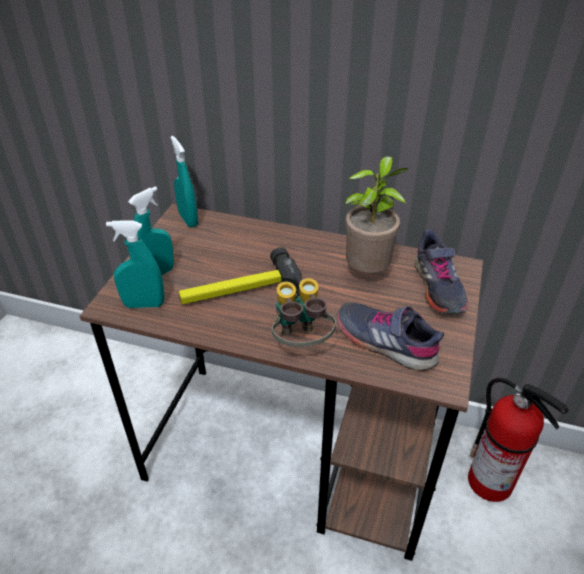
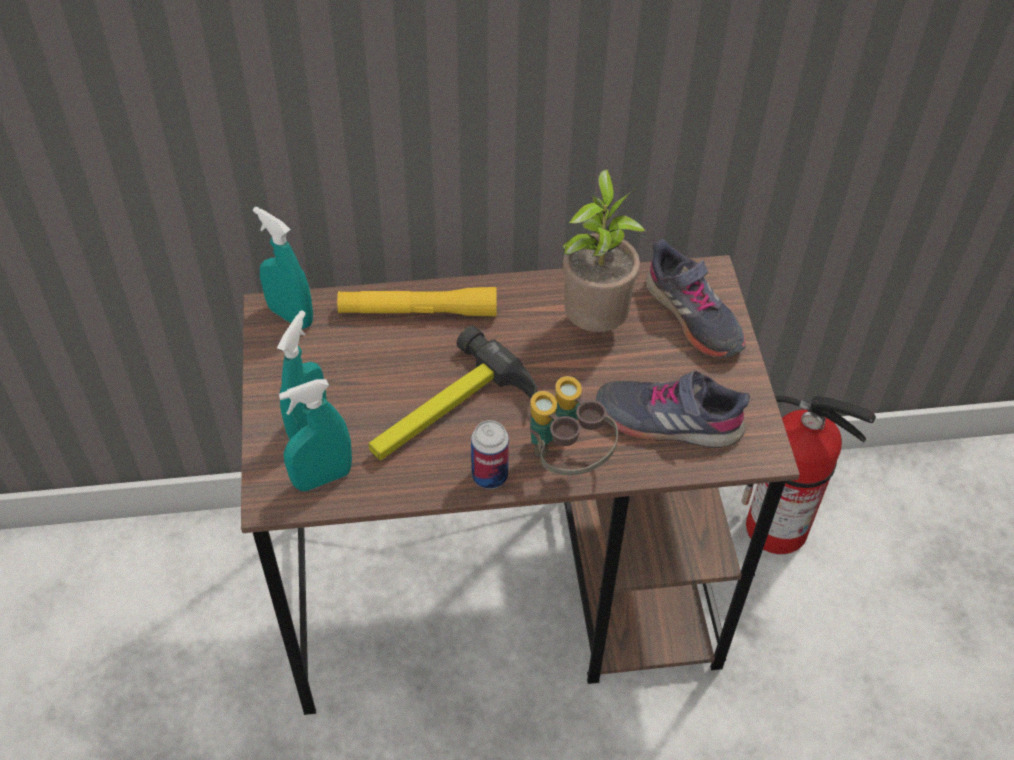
camera: 25 degrees left, 10 degrees up
none -> yellow flashlight [337,287,497,316]
none -> can [471,420,509,489]

